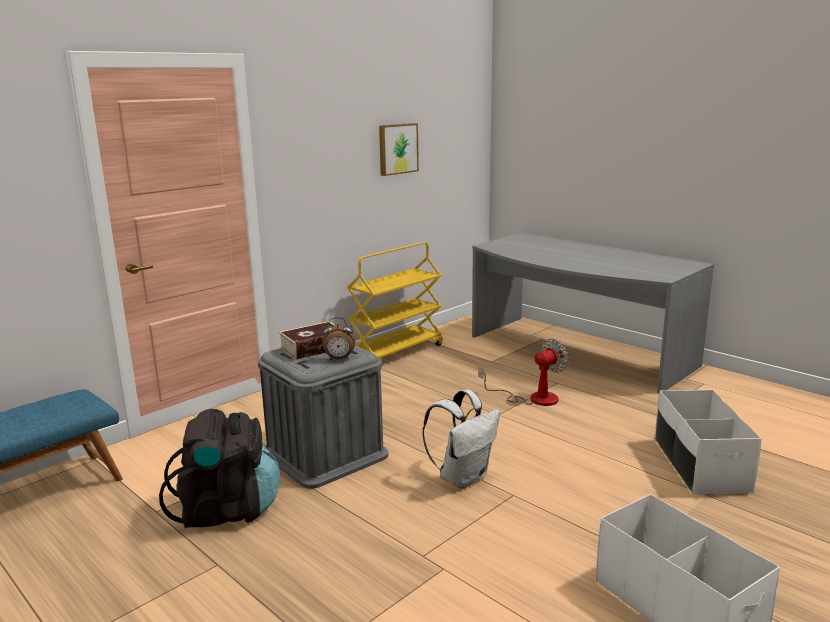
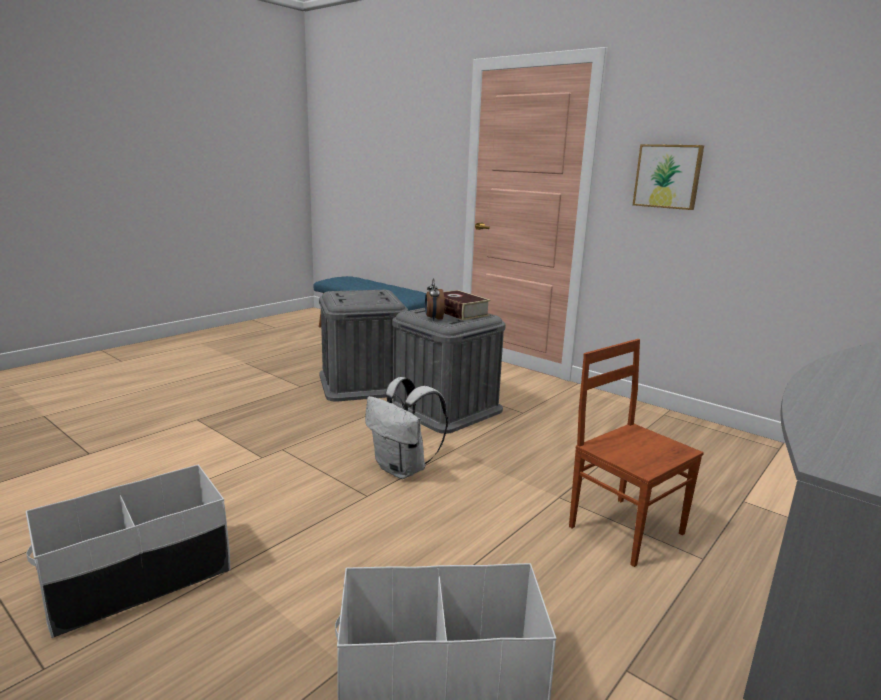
camera: 85 degrees right, 0 degrees up
black backpack [159,409,280,529] -> grey storage box [319,290,408,402]
yellow cart [347,242,443,358] -> none
picture [379,123,419,176] -> picture moved to [633,144,704,210]
fan [479,339,568,406] -> brown chair [569,339,704,567]

